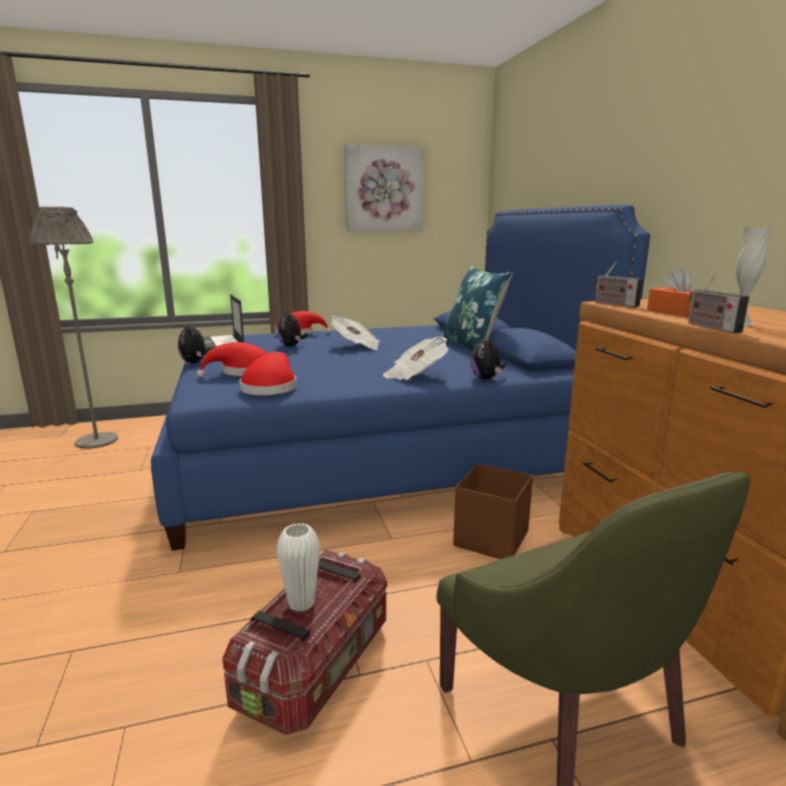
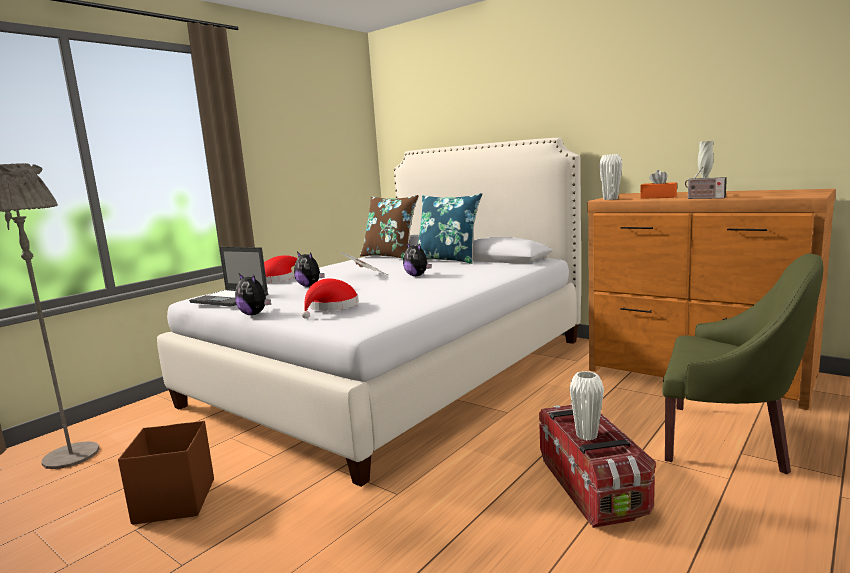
camera: 35 degrees left, 5 degrees down
blue bed [151,205,650,551] -> white bed [157,138,581,487]
red hat [240,352,297,395] -> none
picture [344,144,424,231] -> none
newspaper [383,337,448,380] -> none
brown storage box [453,463,533,559] -> brown storage box moved to [118,421,214,525]
plush toy [471,334,506,379] -> plush toy moved to [403,242,432,276]
radio [594,262,643,307] -> white vase [599,154,623,200]
none -> brown pillow [360,195,419,259]

